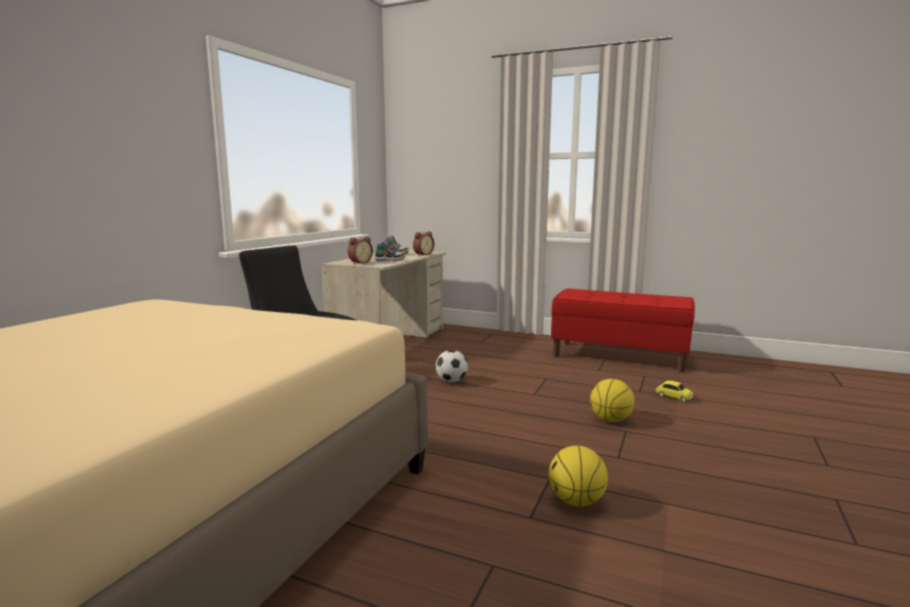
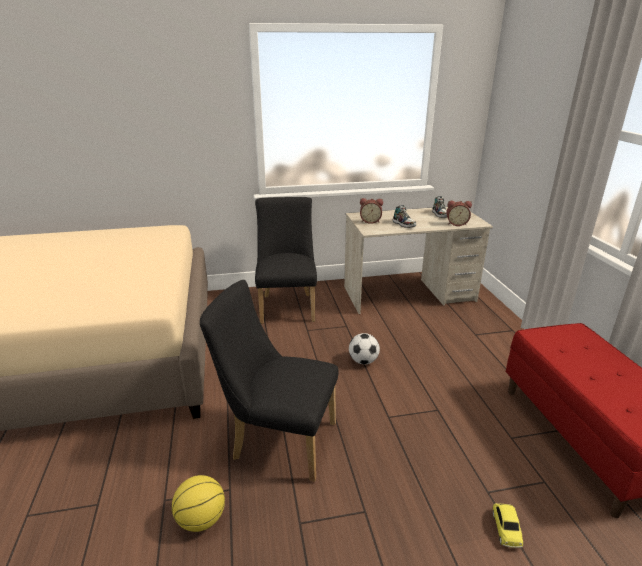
camera: 55 degrees right, 15 degrees up
basketball [590,379,635,422] -> none
none -> black chair [200,280,339,482]

